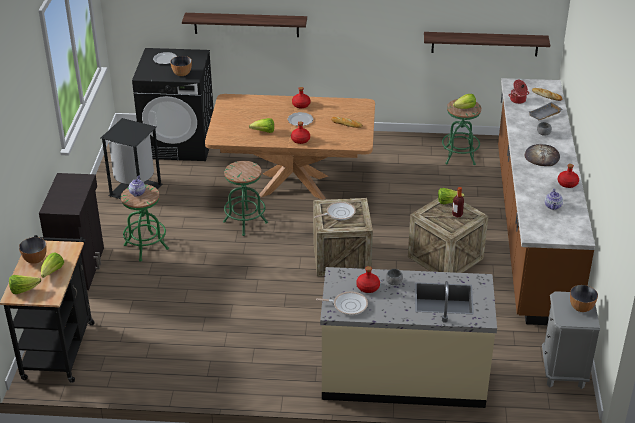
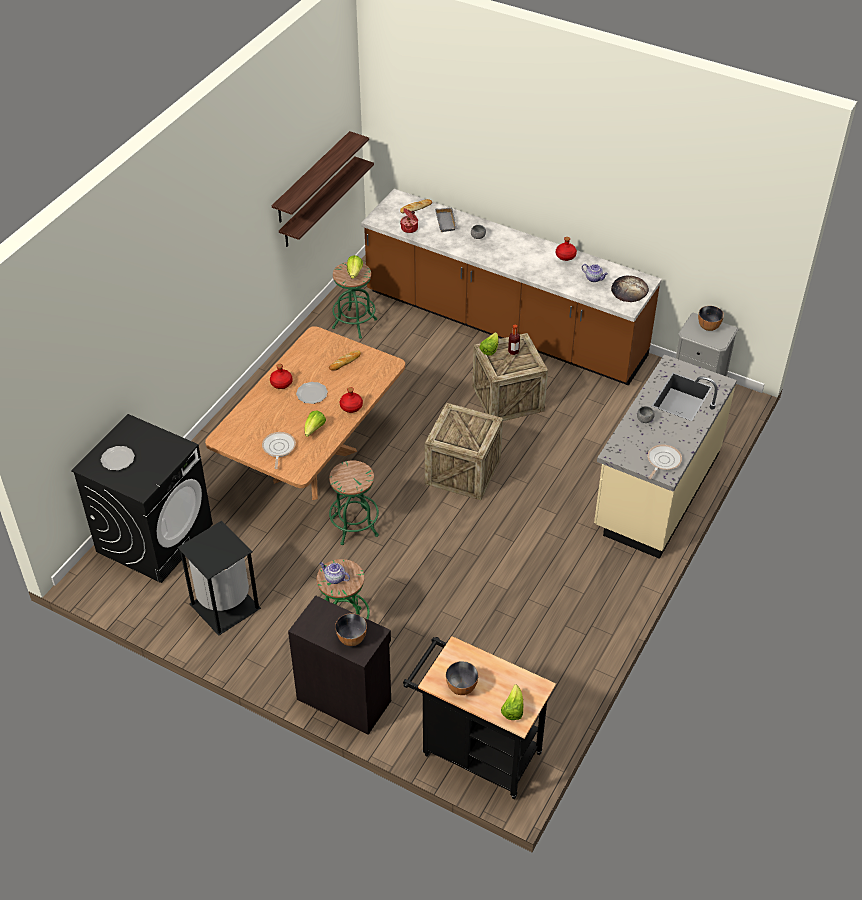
camera: 65 degrees left, 10 degrees up
lettuce [41,253,64,278] -> none
bowl [170,56,192,76] -> bowl moved to [335,613,367,646]
shelf [182,13,307,37] -> shelf moved to [272,131,369,223]
frying pan [314,202,356,220] -> frying pan moved to [262,432,296,469]
red bottle [356,266,380,293] -> none
bread [524,144,560,166] -> bread moved to [611,276,649,302]

